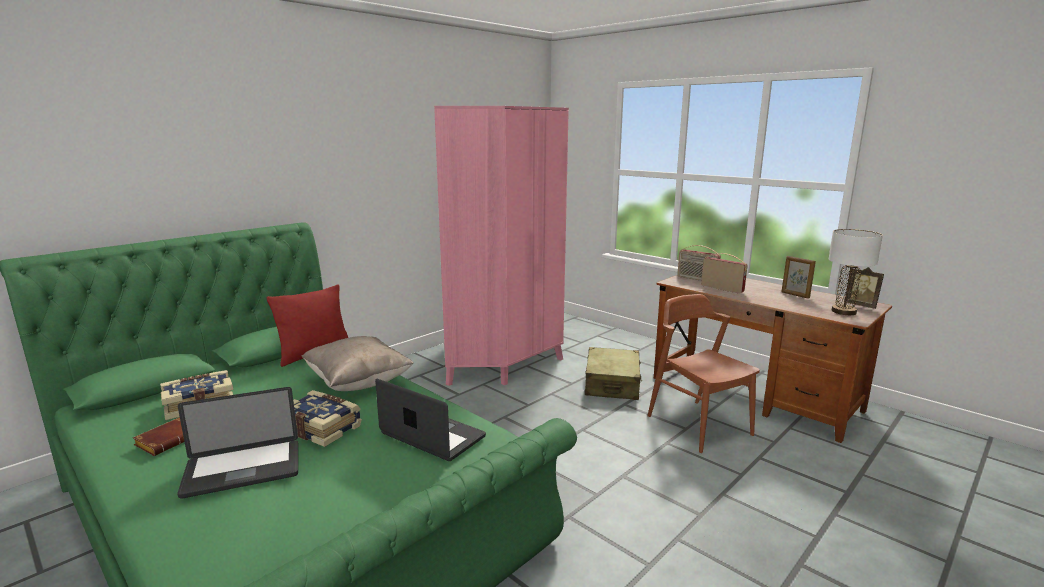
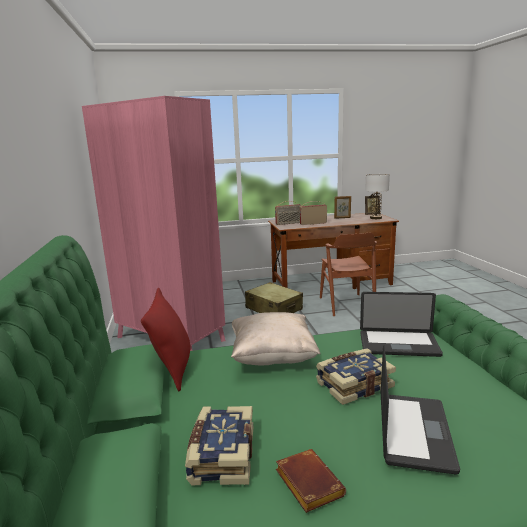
camera: 55 degrees left, 0 degrees up
laptop [375,379,486,461] -> laptop turned 150 degrees counterclockwise [360,292,443,357]
brown chair [648,294,760,453] -> brown chair turned 105 degrees counterclockwise [320,233,377,316]

